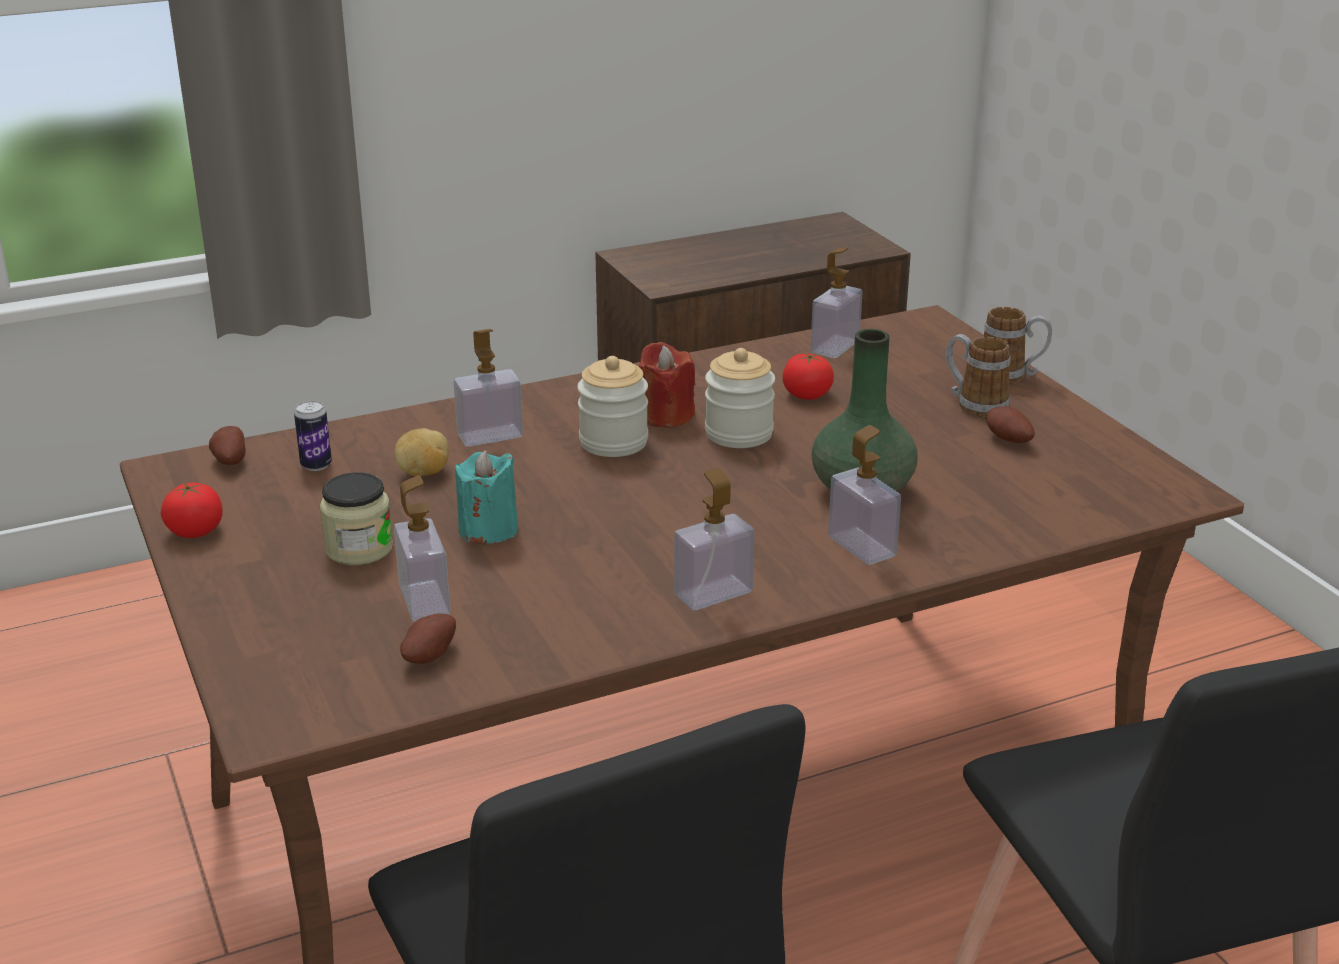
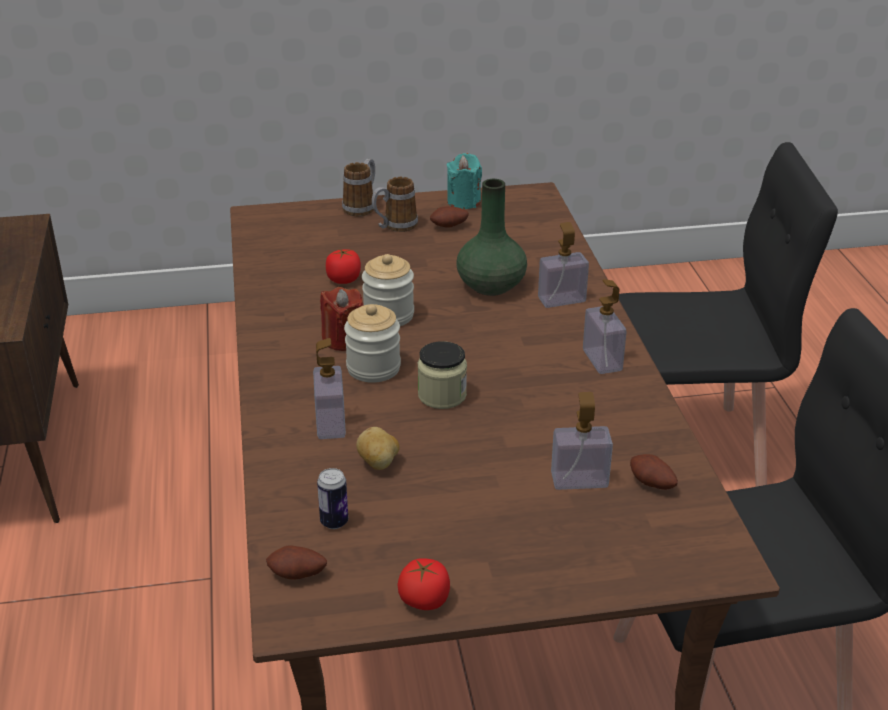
camera: 75 degrees left, 5 degrees up
jar [320,472,393,565] -> jar moved to [418,341,467,409]
turquoise candle [455,450,518,544] -> turquoise candle moved to [447,153,482,209]
soap dispenser [811,247,863,358] -> none

